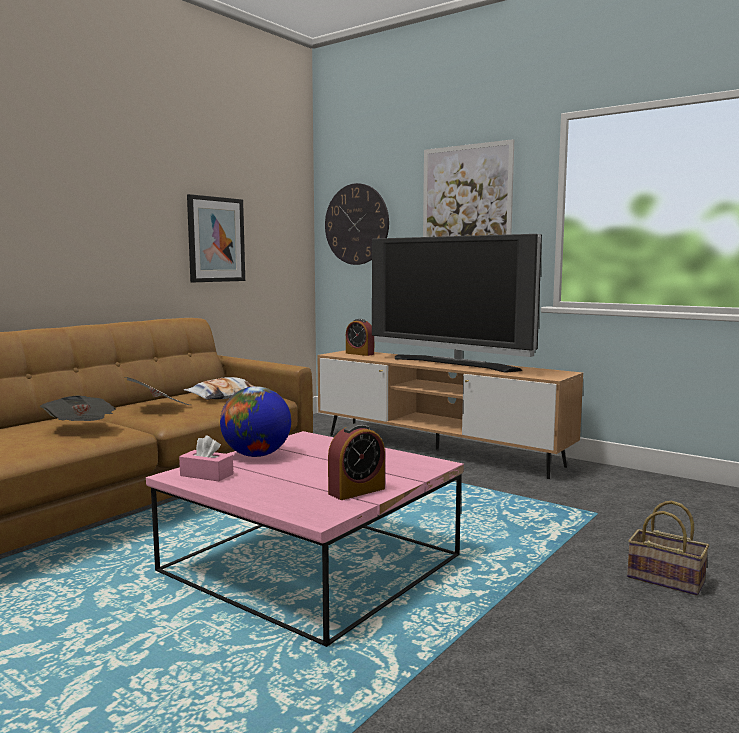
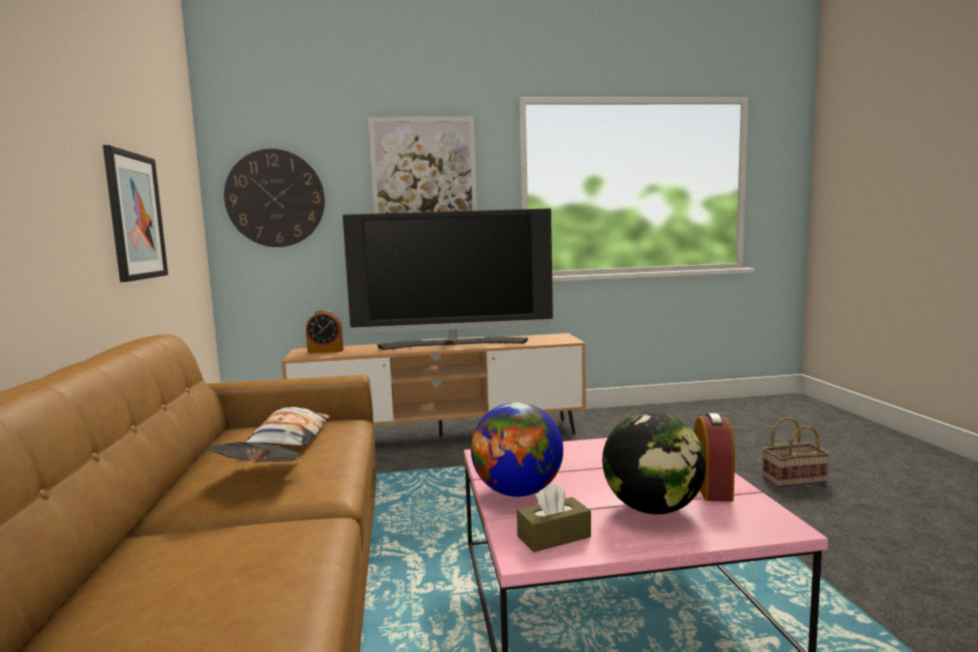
camera: 45 degrees left, 0 degrees up
newspaper [40,396,116,421] -> none
pink tissue box [179,435,233,481] -> brown tissue box [517,482,591,552]
none -> globe [602,412,706,514]

